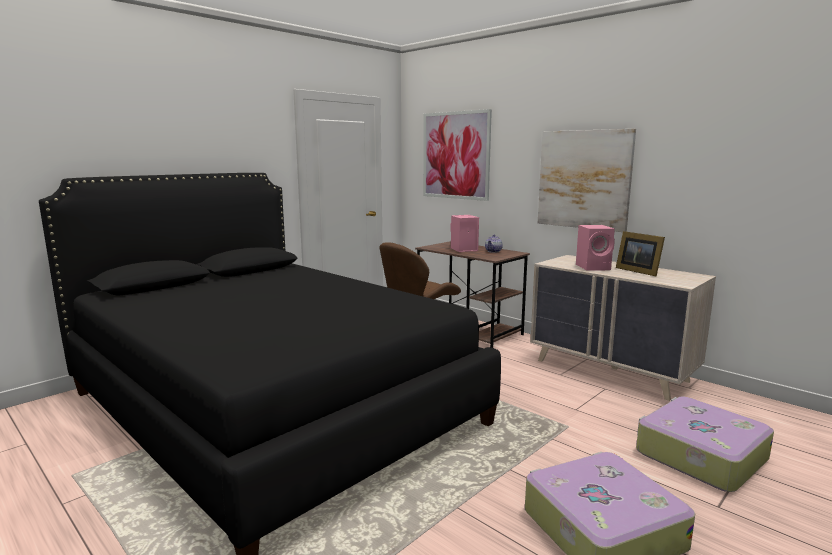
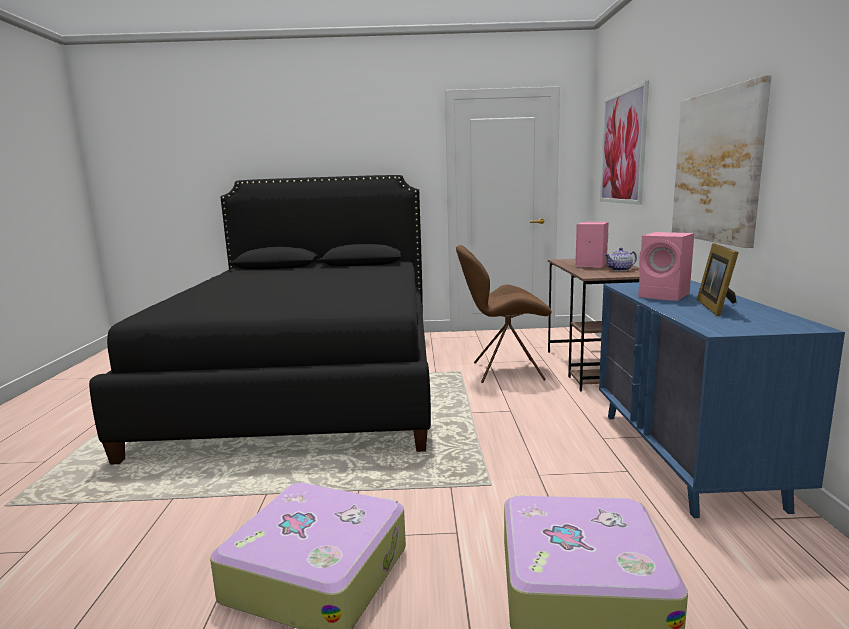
camera: 45 degrees right, 0 degrees up
beige dresser [530,255,716,401] -> blue dresser [599,280,845,518]

